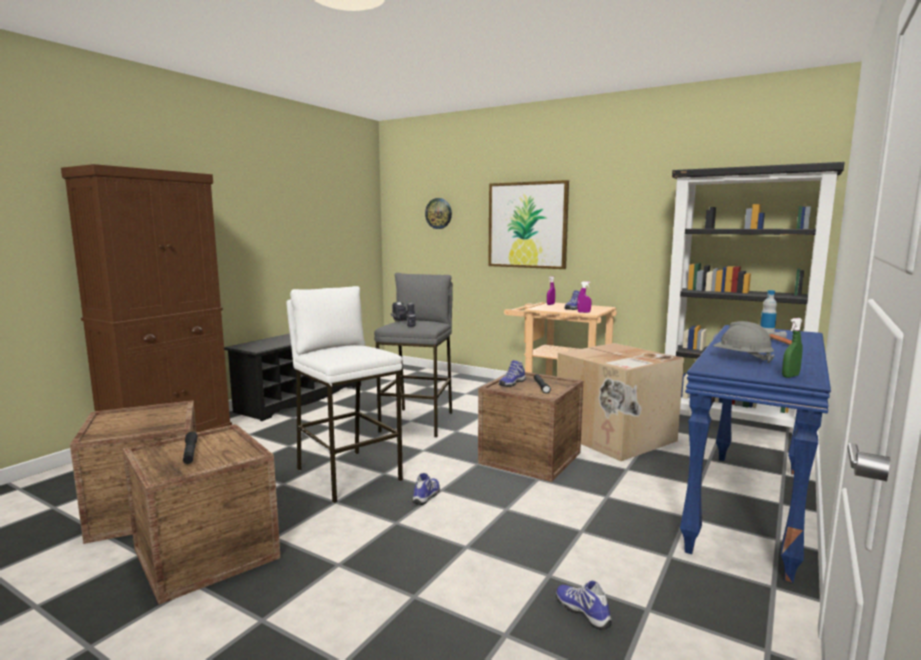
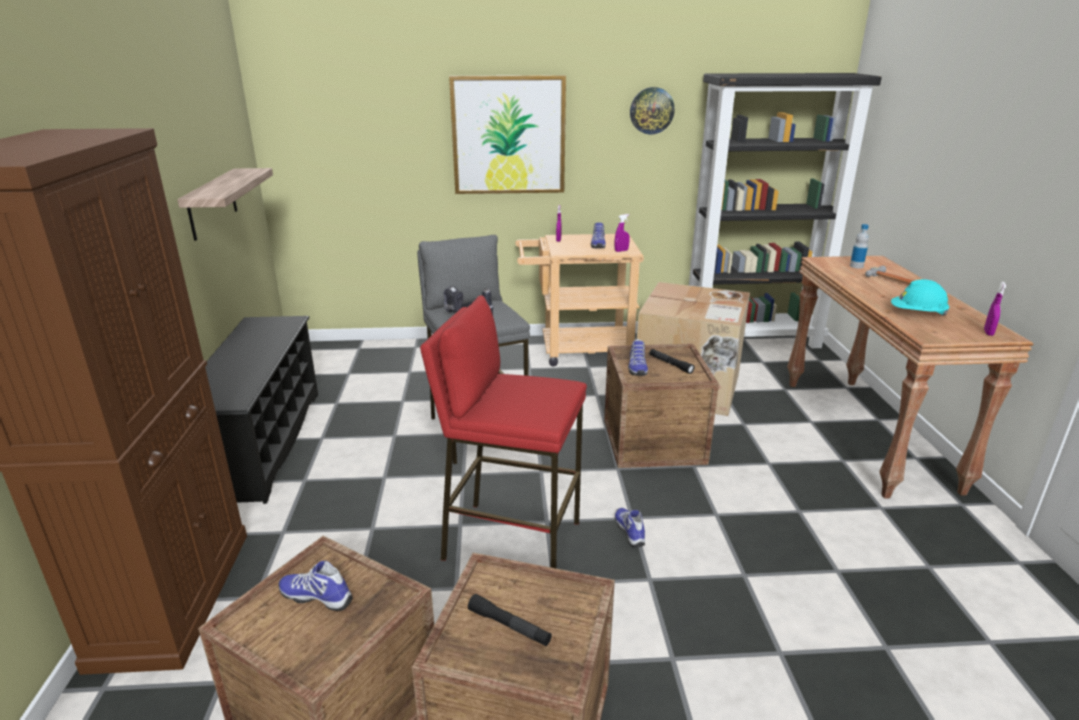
camera: 35 degrees left, 15 degrees up
white stool [286,286,403,503] -> red stool [420,295,587,568]
wall clock [425,198,452,229] -> wall clock moved to [630,87,675,134]
shoe [556,581,612,630] -> shoe moved to [279,560,352,611]
blue console table [680,325,831,583] -> brown console table [787,256,1034,499]
grey hard hat [713,321,775,363] -> turquoise hard hat [891,279,950,316]
green spray bottle [782,318,803,378] -> purple spray bottle [984,282,1007,336]
none -> shelf [177,168,273,241]

